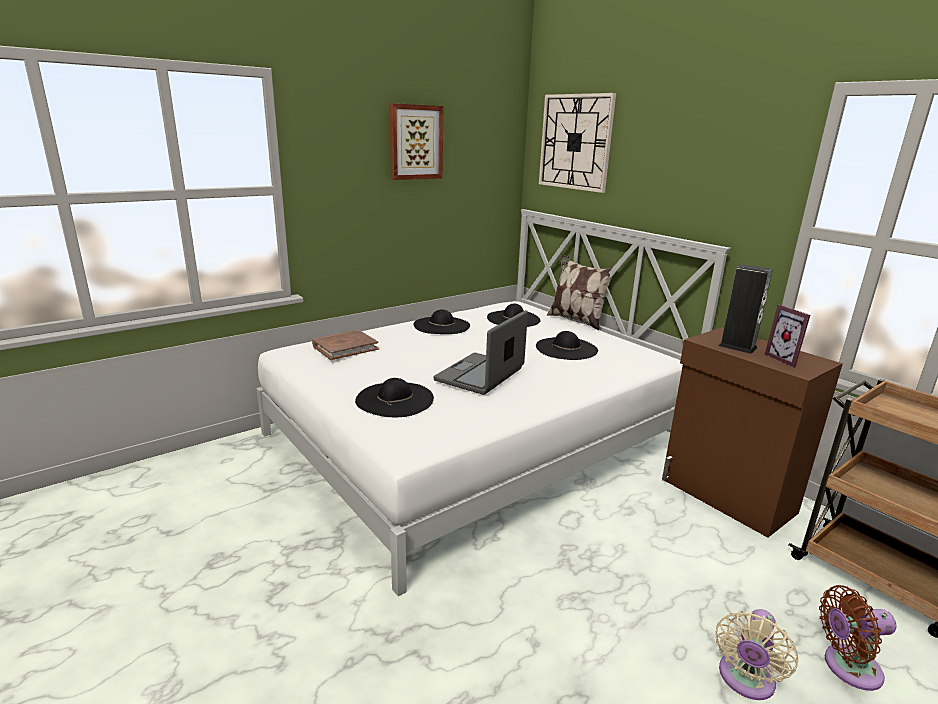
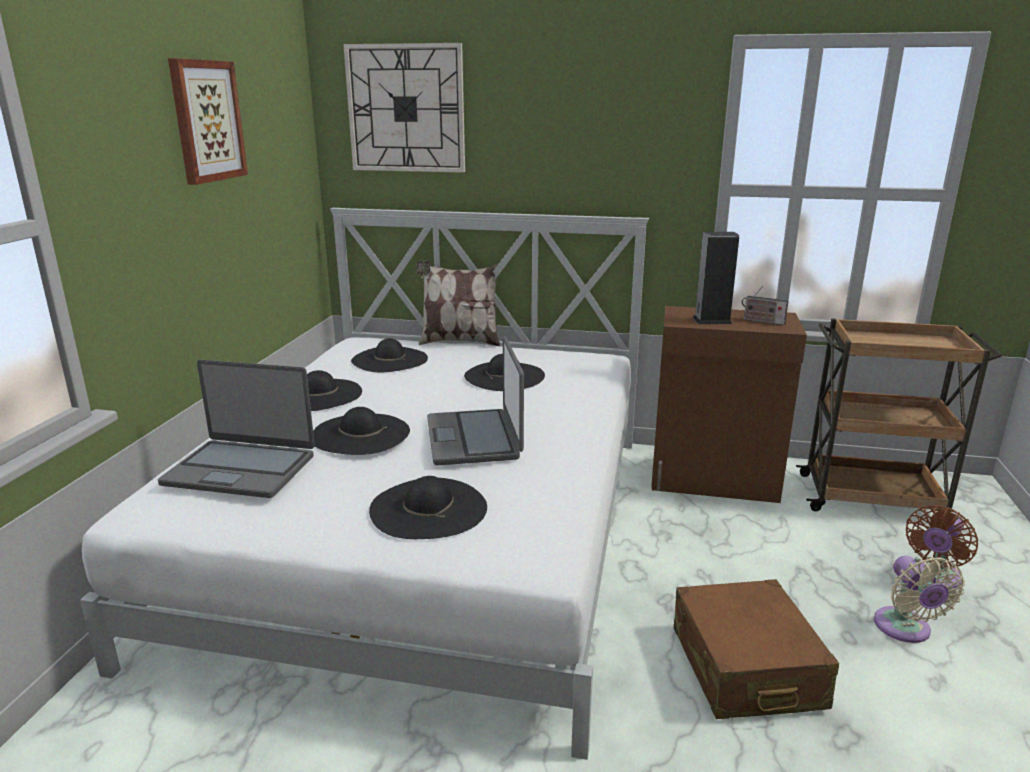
camera: 40 degrees left, 0 degrees up
brown book [312,330,378,360] -> laptop [158,360,315,498]
picture frame [765,304,810,368] -> radio [742,286,788,325]
none -> black hat [313,407,410,455]
none -> brown suitcase [674,579,839,719]

